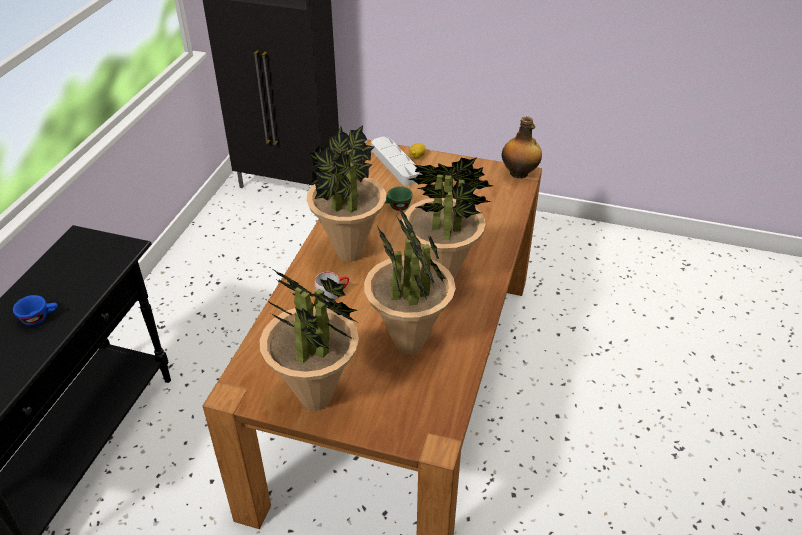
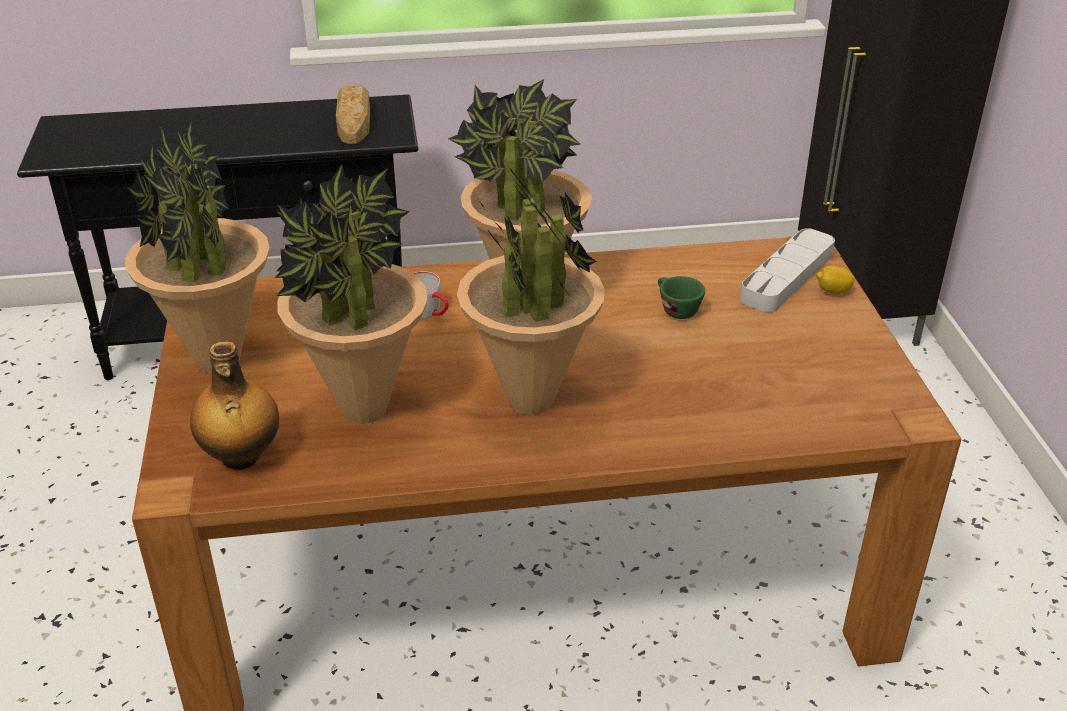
camera: 65 degrees right, 5 degrees down
blue cup [13,295,58,326] -> none
bottle [502,116,542,178] -> bottle moved to [190,341,279,470]
none -> bread [336,85,370,144]

